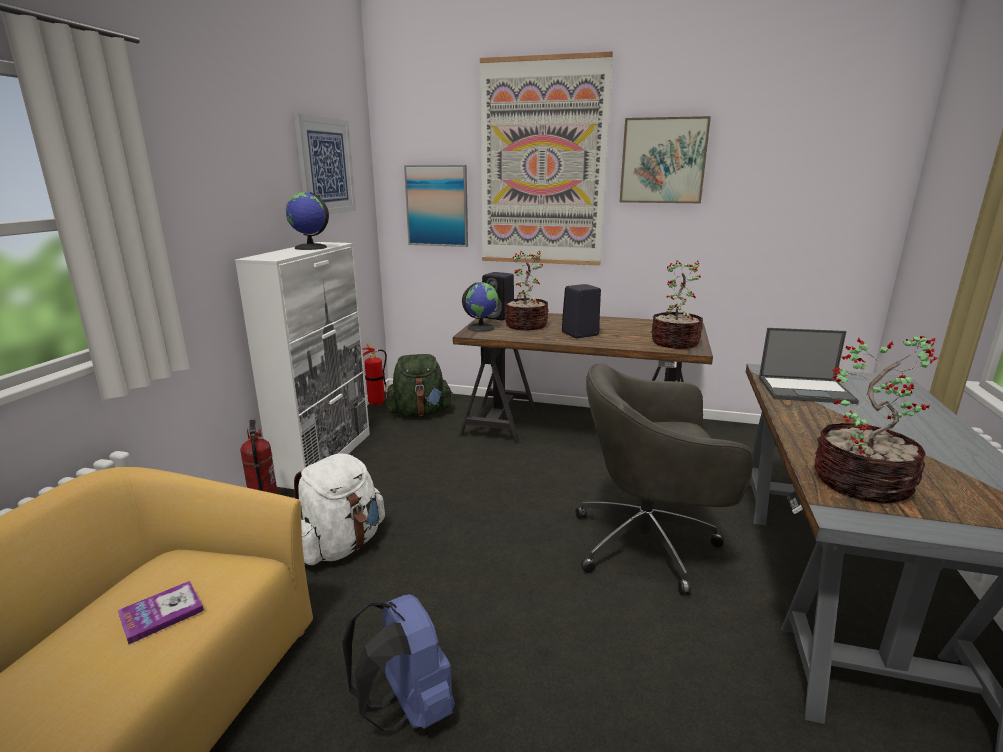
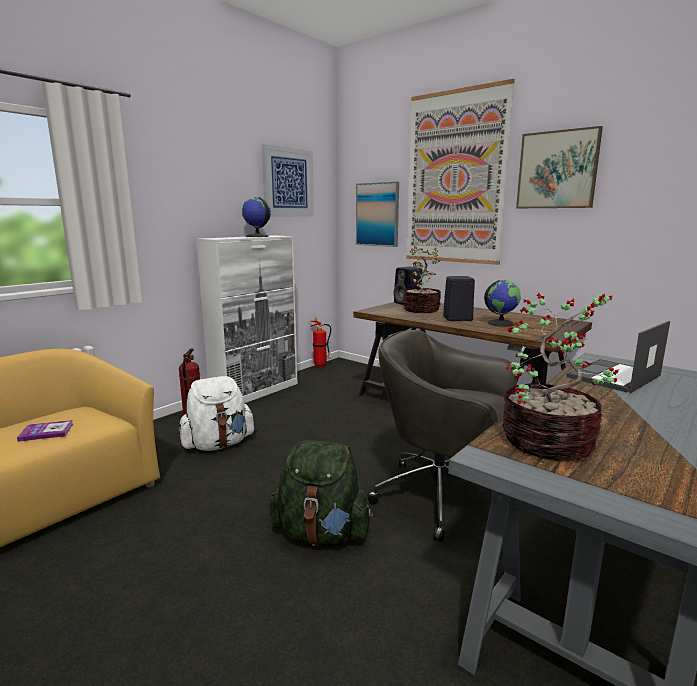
camera: 25 degrees right, 5 degrees down
blue backpack [342,594,455,732] -> none
green backpack [386,354,453,418] -> green backpack moved to [270,440,373,546]
globe [462,282,498,332] -> globe moved to [484,280,521,327]
potted plant [651,260,703,349] -> none
laptop [759,328,859,404] -> laptop turned 105 degrees clockwise [567,321,670,393]

